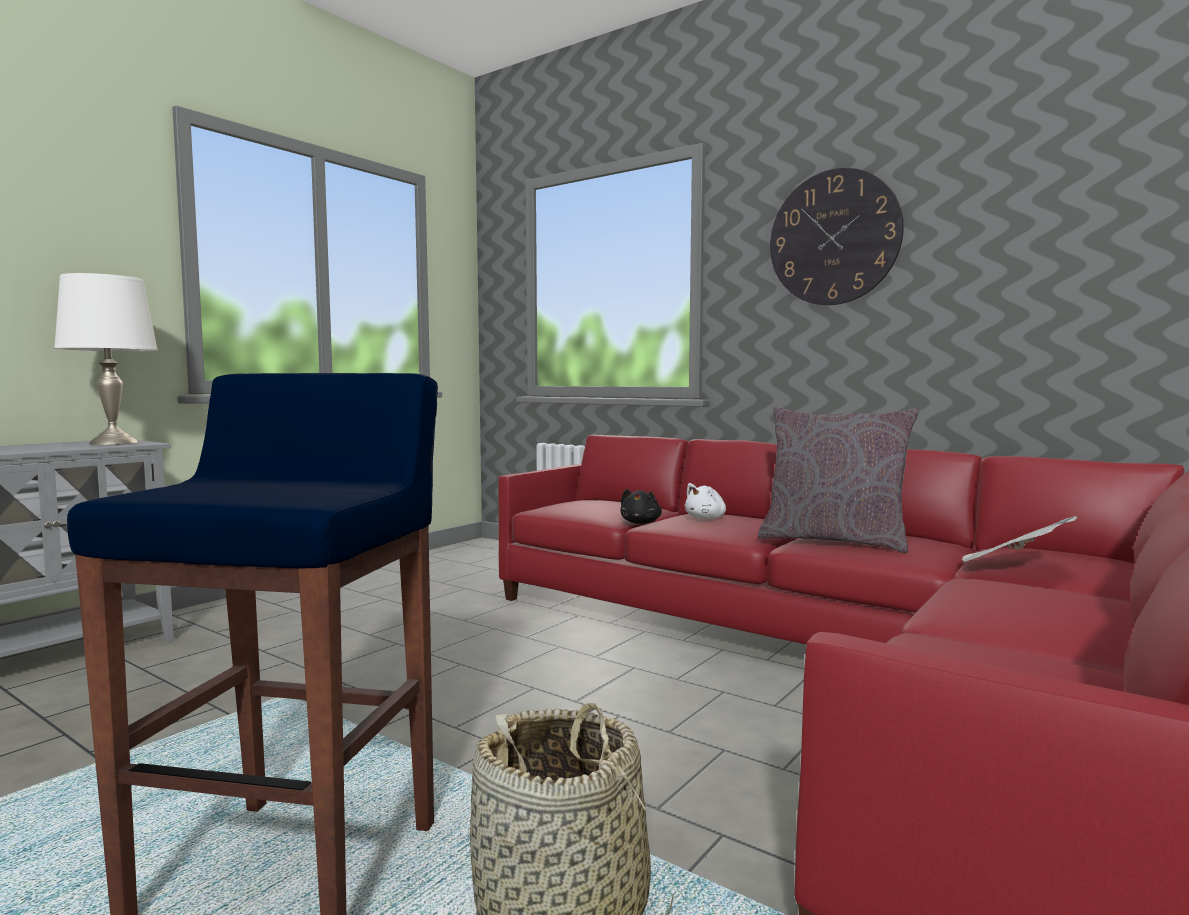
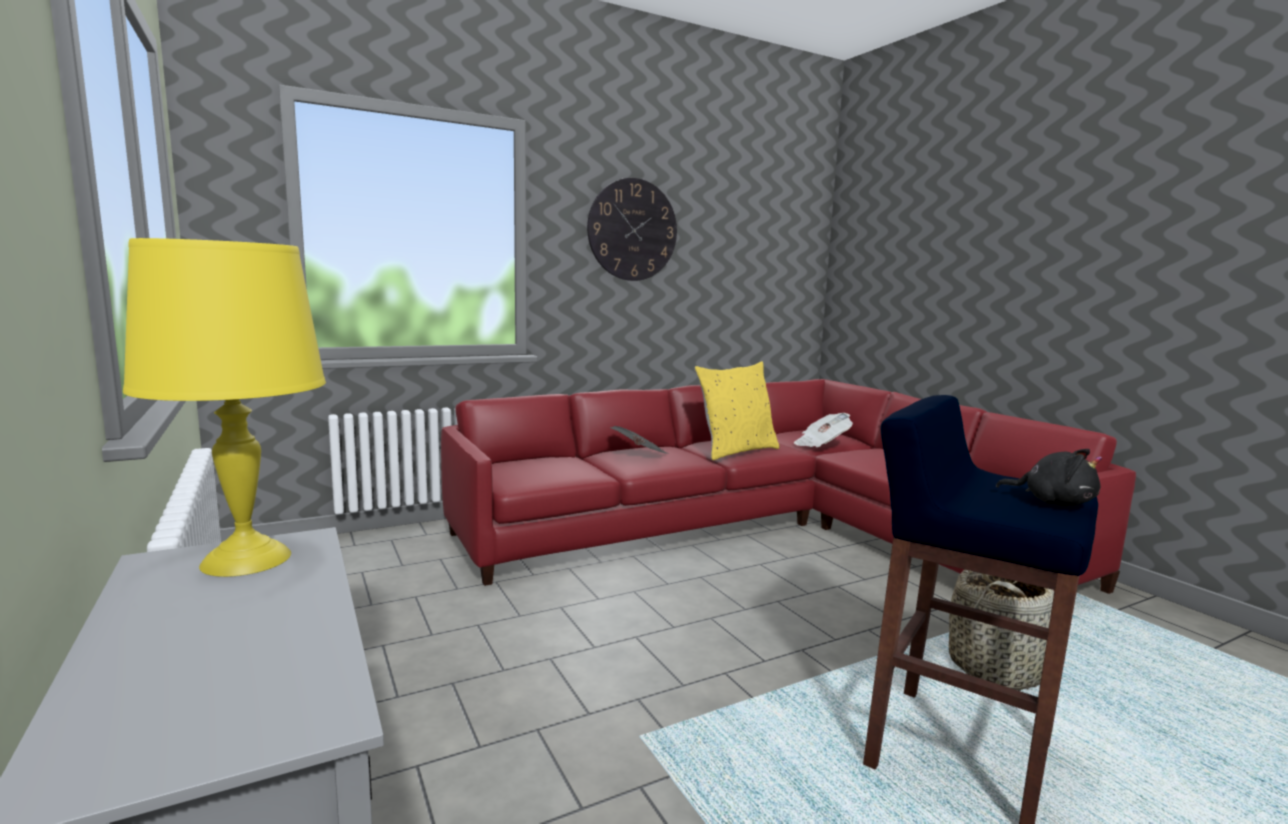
camera: 65 degrees left, 5 degrees up
white table lamp [54,273,158,445] -> yellow table lamp [123,238,326,577]
black plush toy [620,489,662,524] -> black plush toy moved to [996,449,1102,506]
white plush toy [685,483,726,519] -> newspaper [610,426,668,454]
grey pillow [758,406,919,553] -> yellow pillow [694,361,780,460]

